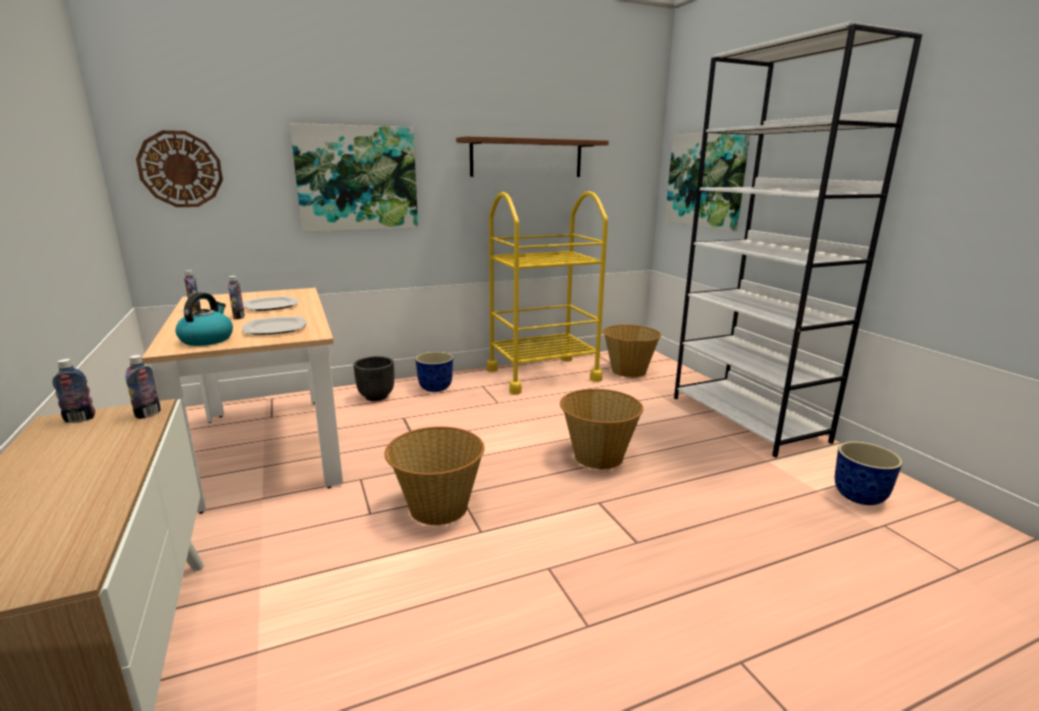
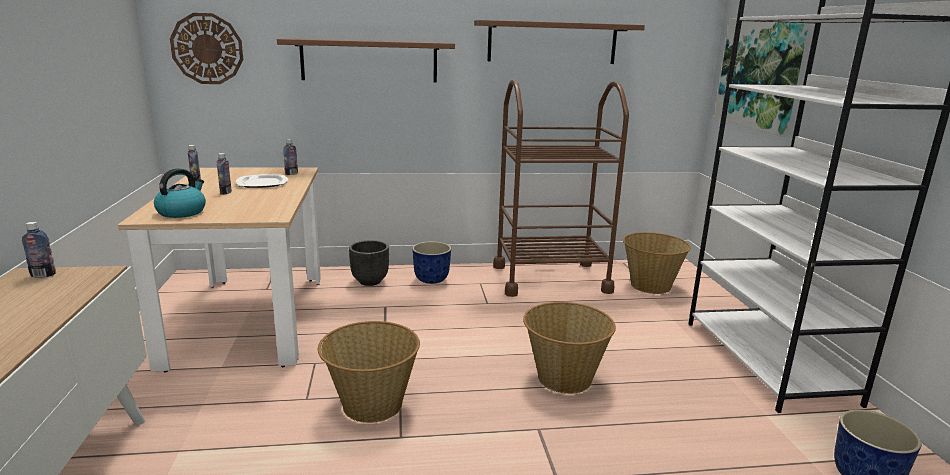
camera: 15 degrees right, 0 degrees up
bottle [126,355,161,419] -> bottle moved to [283,139,298,175]
plate [242,316,307,335] -> none
picture [290,123,418,232] -> brown shelf [277,38,455,82]
yellow cart [487,191,608,394] -> brown cart [493,79,629,297]

